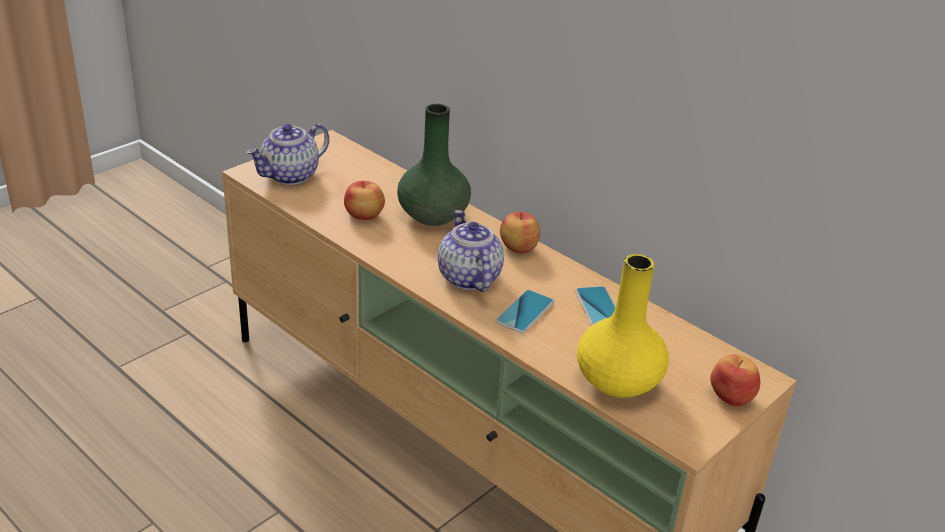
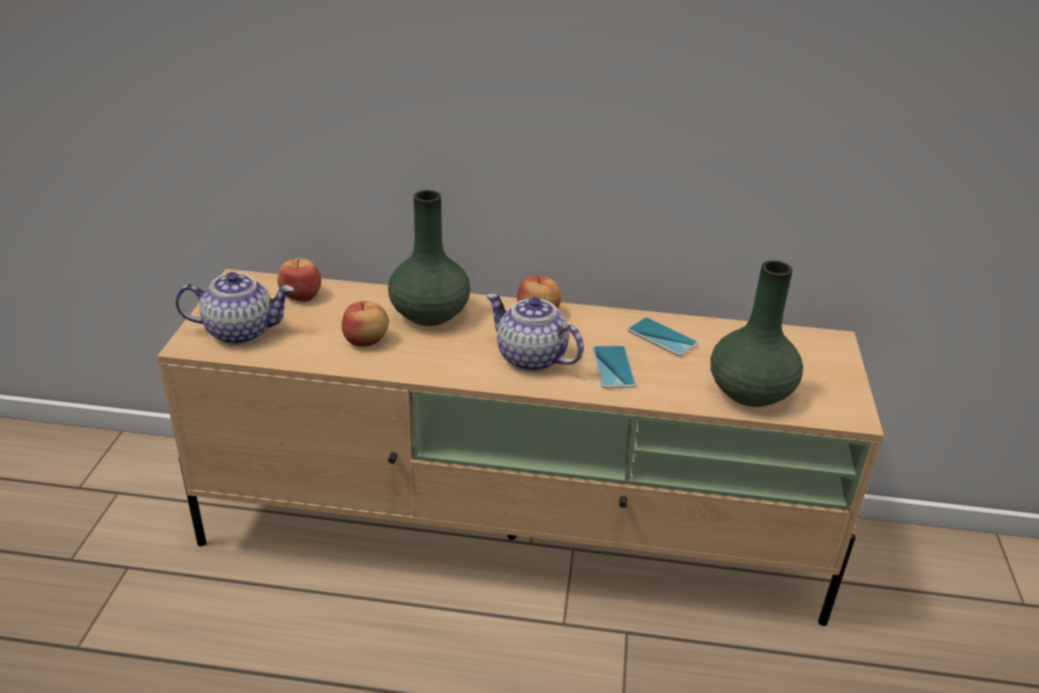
camera: 35 degrees left, 0 degrees up
teapot [246,124,329,185] -> teapot turned 105 degrees counterclockwise [175,272,294,345]
yellow vase [577,254,669,398] -> green vase [710,260,803,407]
apple [710,355,760,406] -> apple moved to [278,258,321,302]

